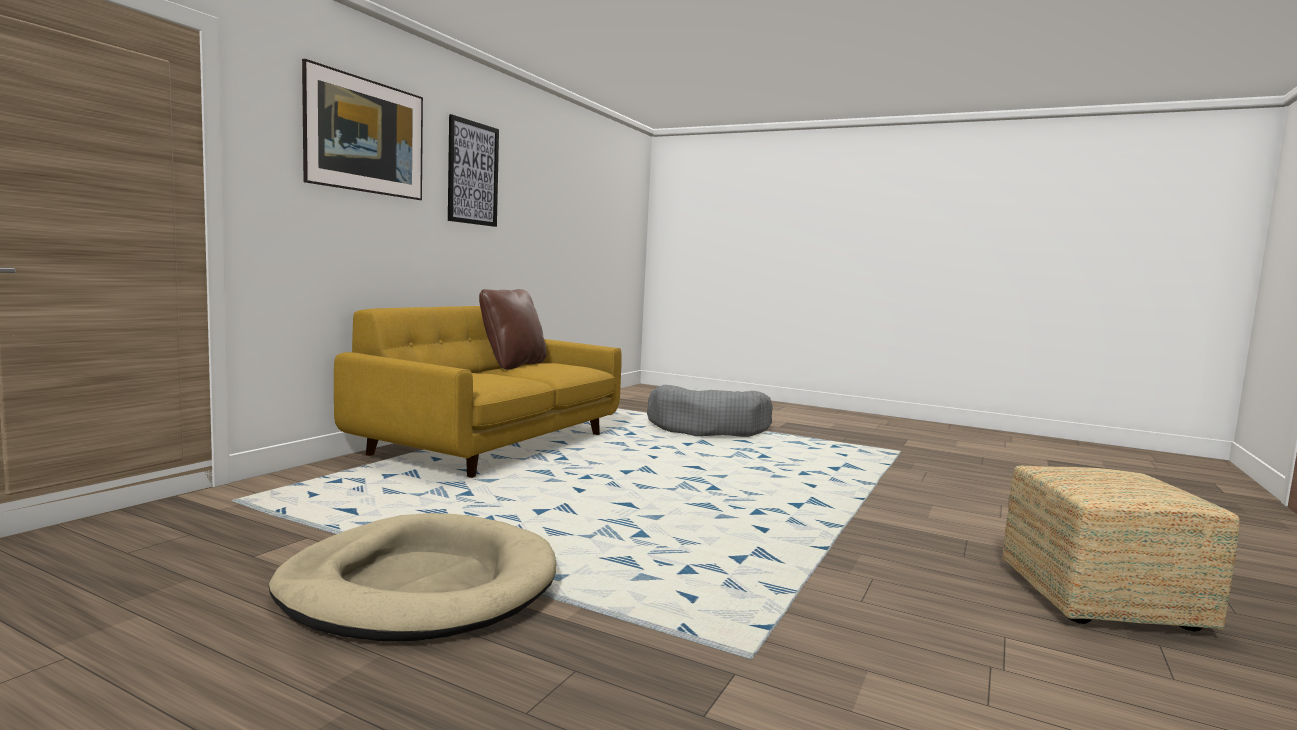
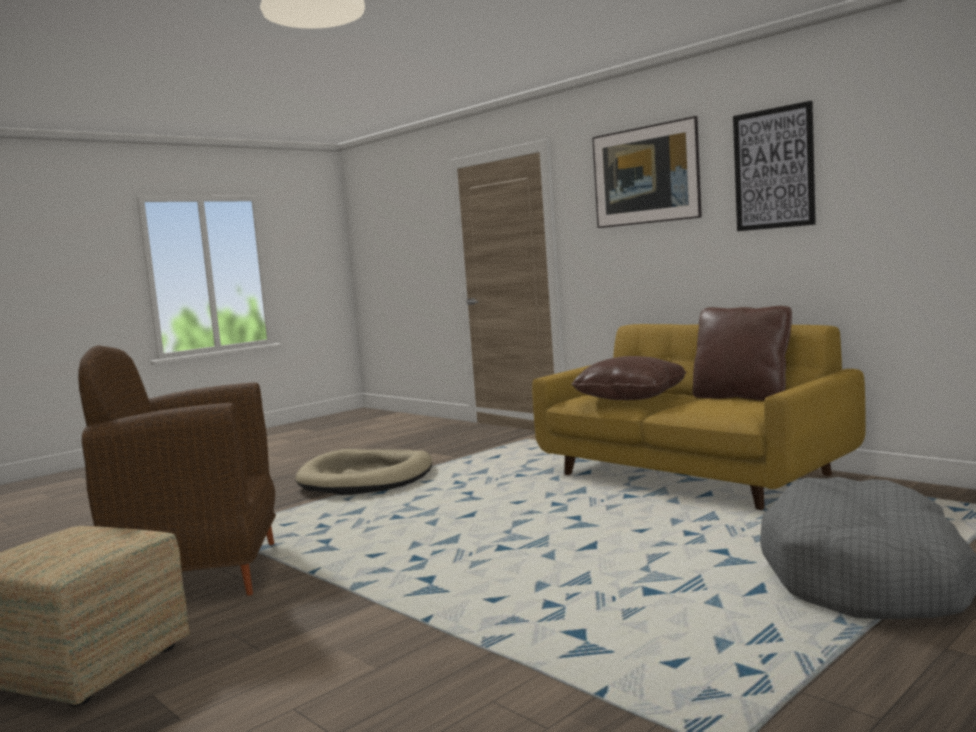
camera: 110 degrees right, 0 degrees up
none -> brown armchair [78,345,276,596]
none -> brown pillow [571,356,687,400]

